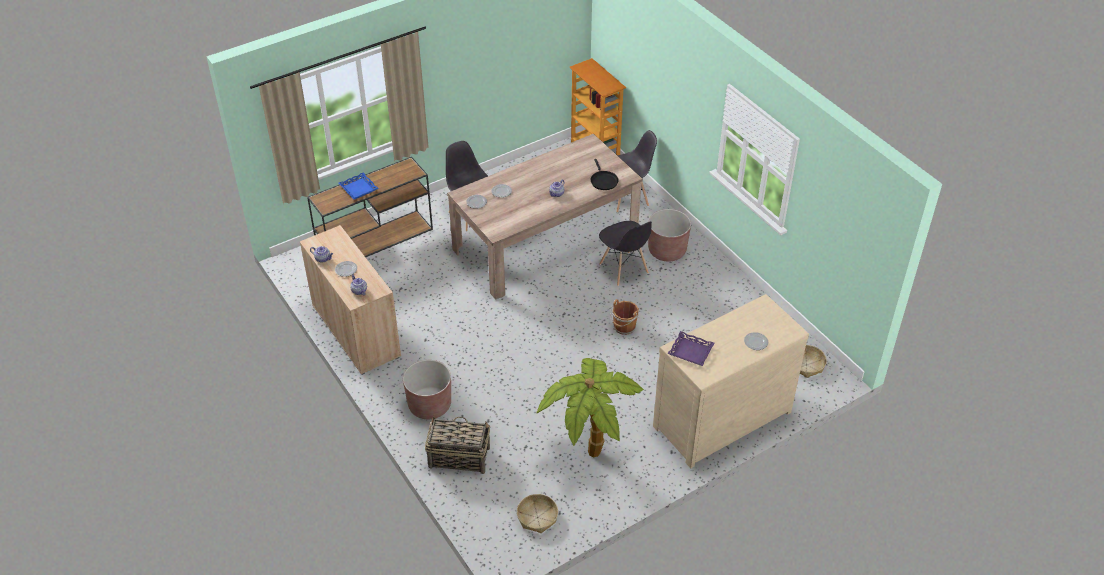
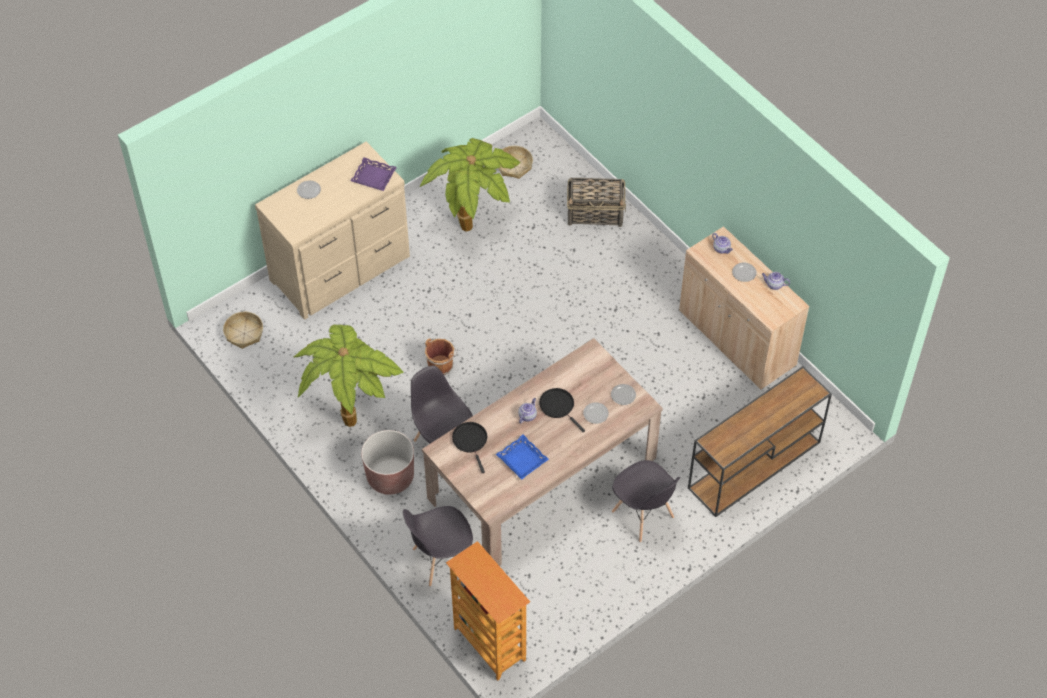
camera: 175 degrees right, 10 degrees up
blue tray [339,172,379,200] -> blue tray moved to [496,434,549,480]
brown planter [403,360,451,419] -> none
none -> potted plant [294,324,404,427]
none -> black frying pan [539,388,585,432]

